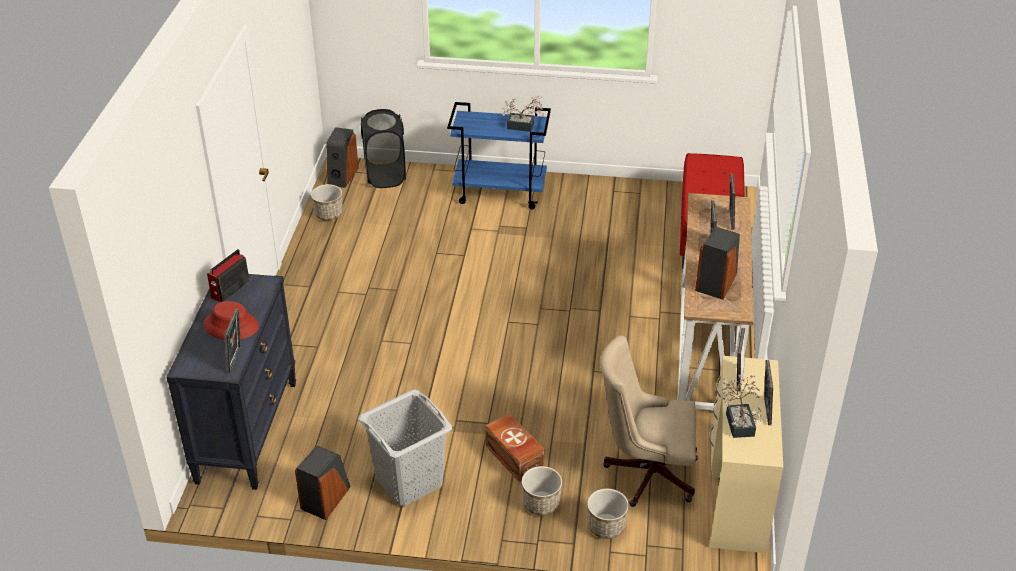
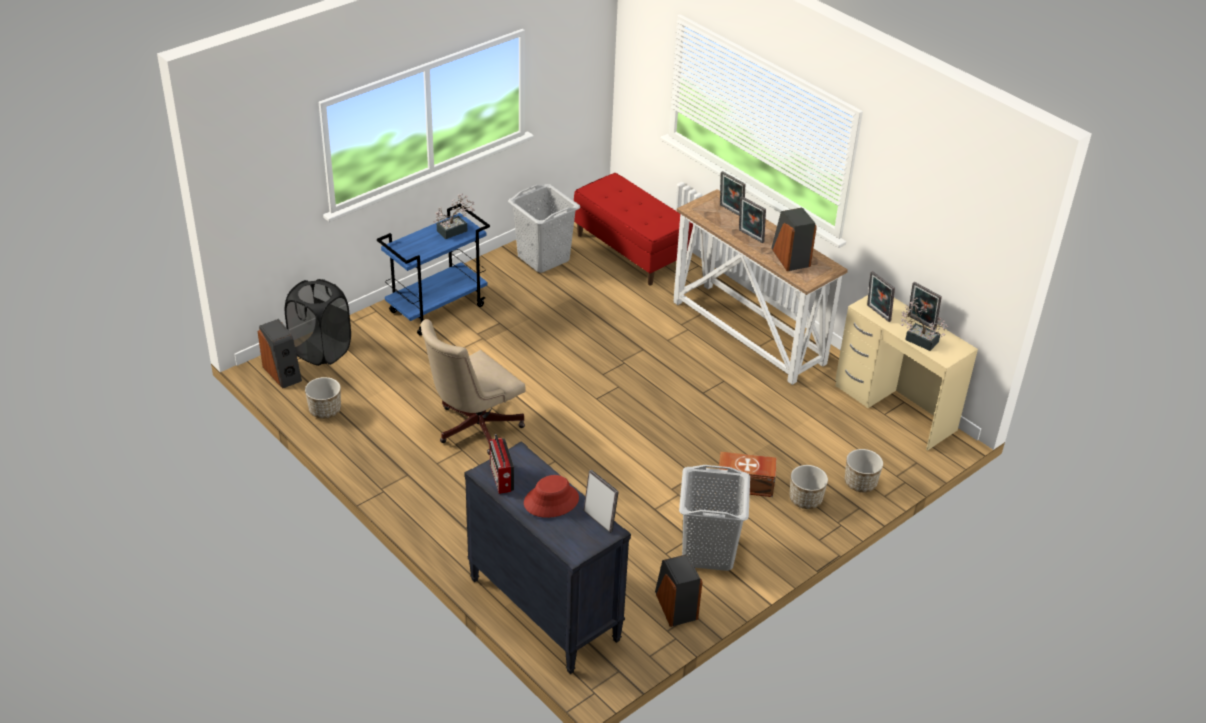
camera: 50 degrees left, 0 degrees up
beige office chair [600,335,698,507] -> beige office chair moved to [421,319,526,455]
none -> grey laundry basket [508,184,580,273]

